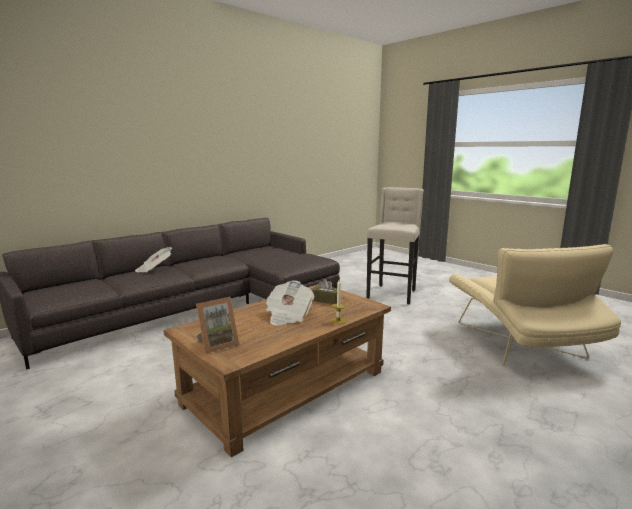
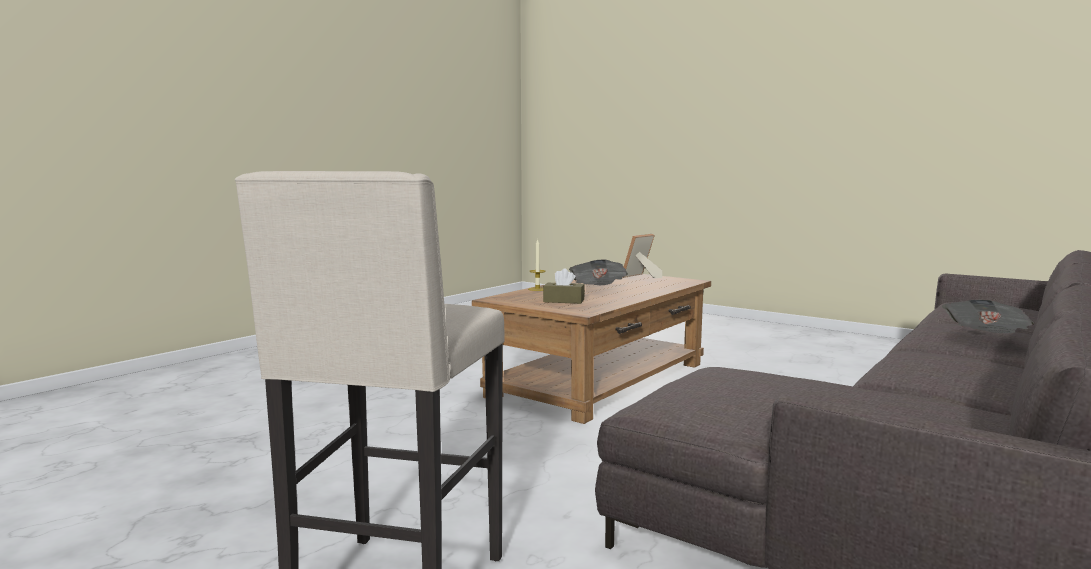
camera: 170 degrees right, 5 degrees down
beige armchair [449,244,621,366] -> none

